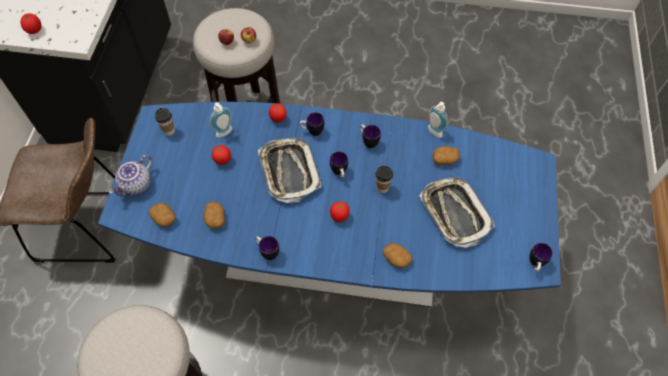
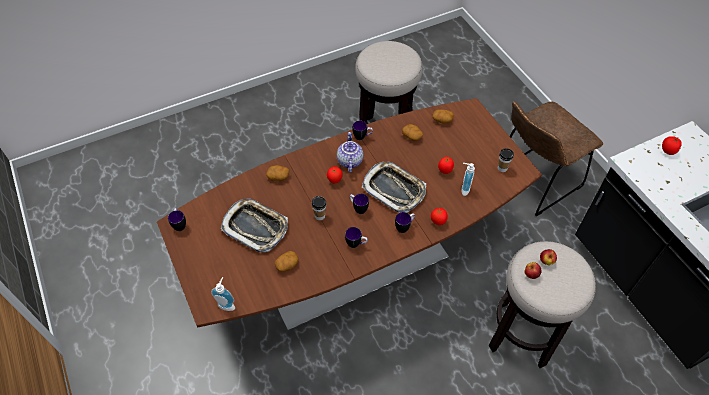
camera: 145 degrees right, 5 degrees down
blue dining table [98,102,561,308] -> brown dining table [157,98,542,331]
teapot [109,155,152,196] -> teapot moved to [337,132,363,173]
soap dispenser [428,102,448,138] -> soap dispenser moved to [211,277,235,311]

